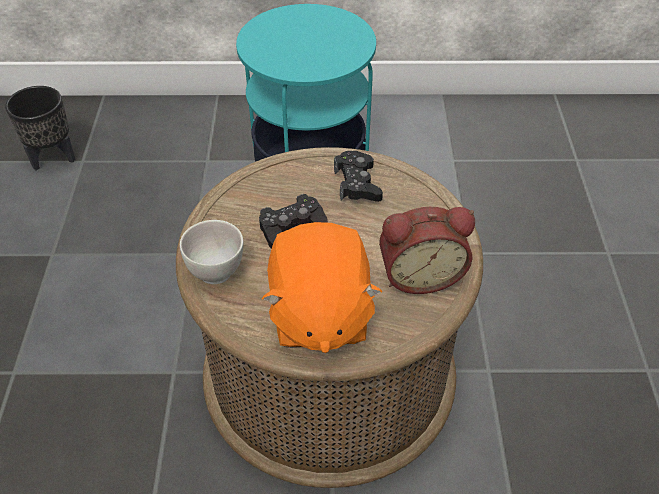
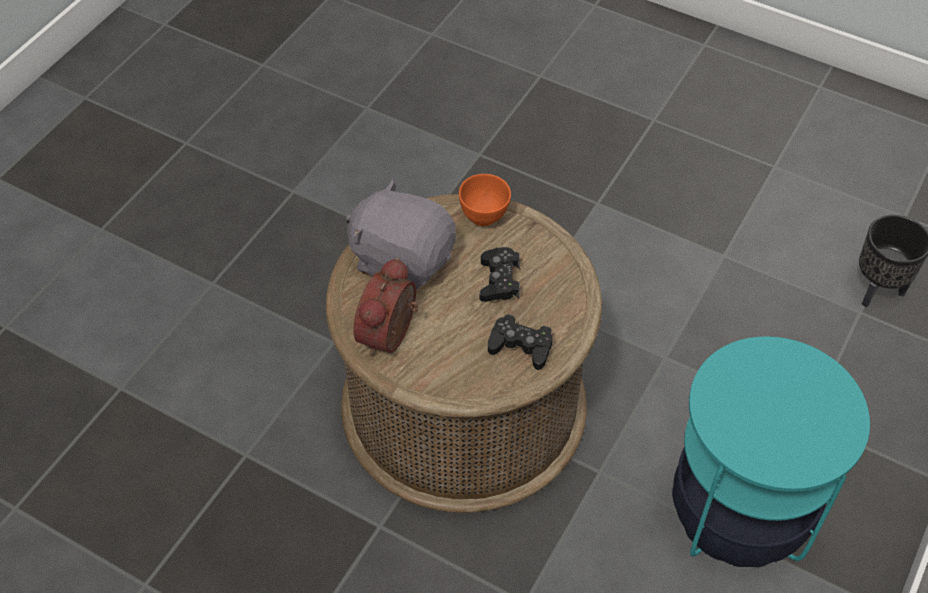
camera: 120 degrees right, 5 degrees up
white bowl [180,220,243,284] -> orange bowl [459,174,511,226]
orange plush toy [262,222,383,353] -> grey plush toy [346,179,456,290]

